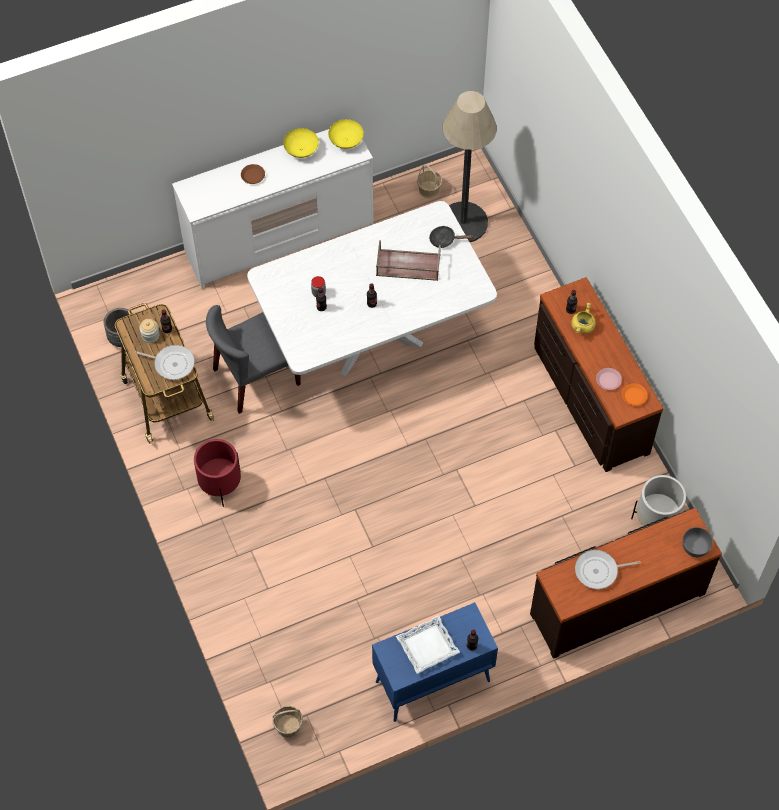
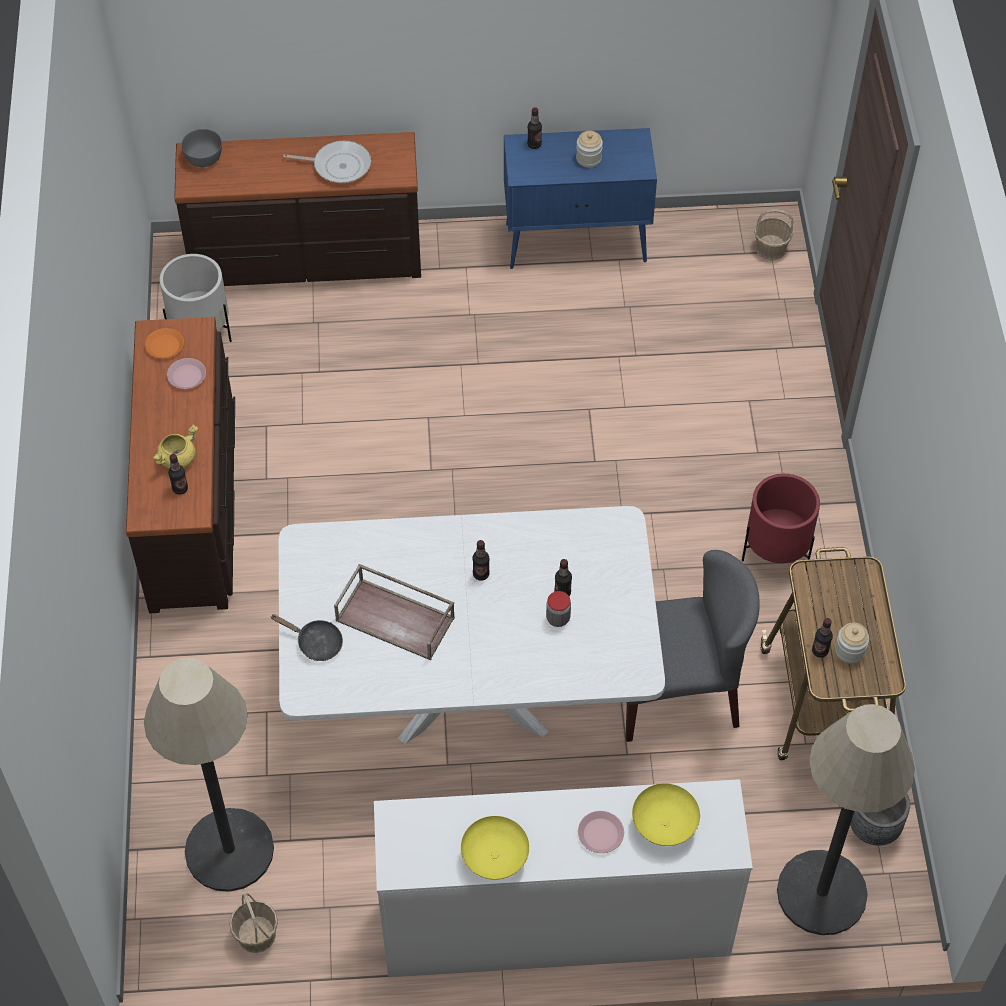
camera: 160 degrees left, 5 degrees down
frying pan [135,345,195,380] -> none
brown plate [241,164,265,184] -> pink plate [578,811,624,853]
yellow bowl [328,119,364,149] -> yellow bowl moved to [632,783,700,846]
white tray [396,615,460,674] -> jar [576,131,603,168]
none -> floor lamp [777,704,915,935]

